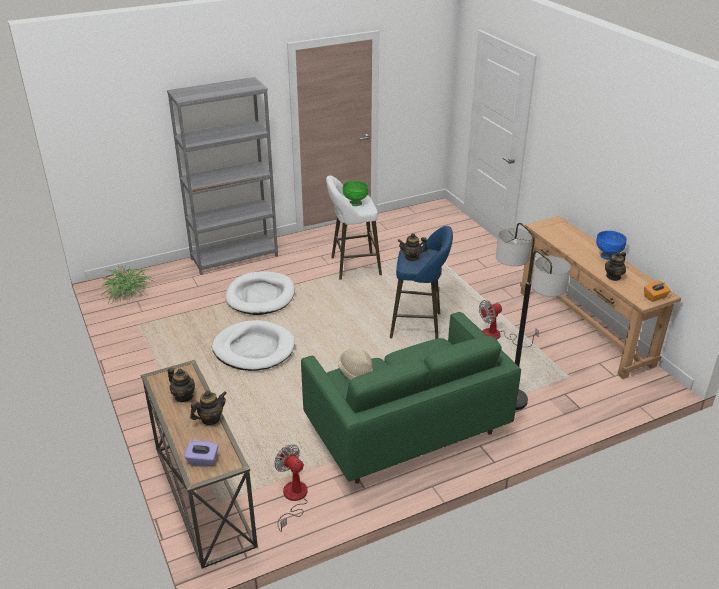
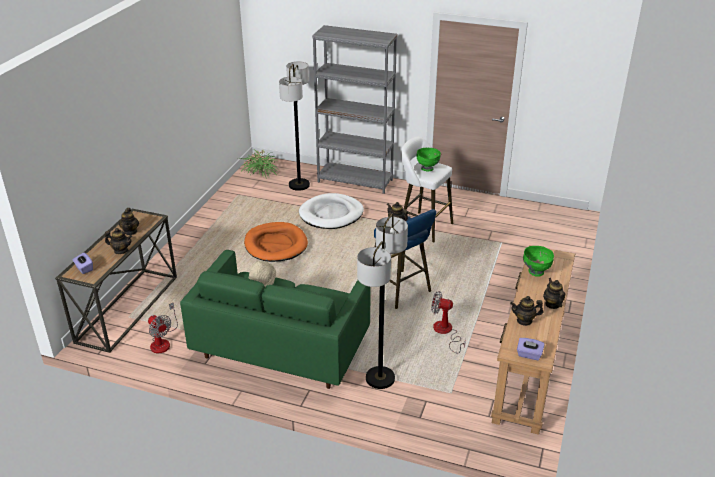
camera: 45 degrees right, 0 degrees up
white dog bed [212,320,295,371] -> orange dog bed [244,222,308,262]
fan [274,444,308,532] -> fan turned 135 degrees clockwise [148,303,178,353]
blue bowl [596,231,627,260] -> teapot [543,278,566,309]
orange tissue box [644,281,671,302] -> purple tissue box [517,338,545,360]
none -> floor lamp [279,61,310,191]
none -> green bowl [523,246,554,277]

